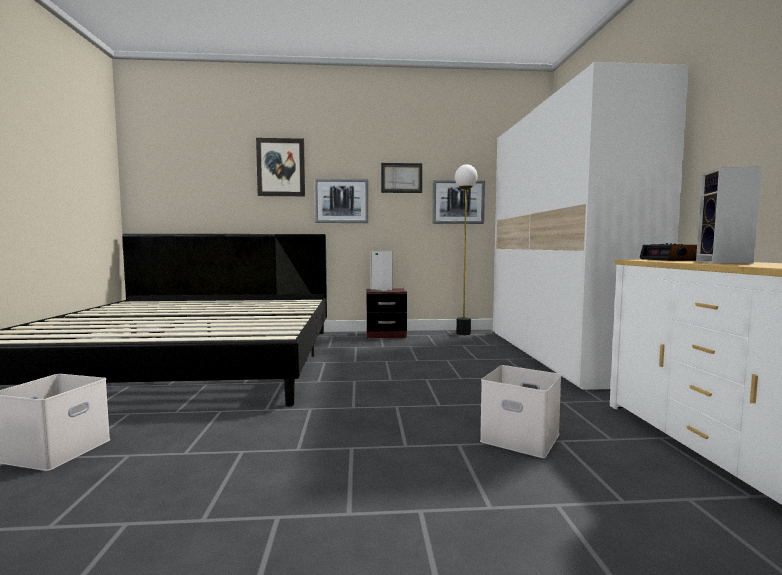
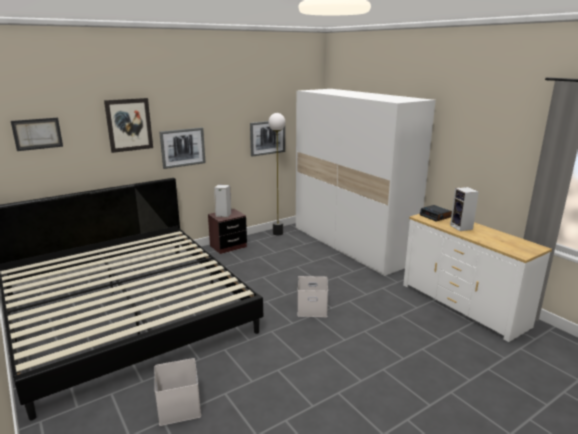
camera: 30 degrees left, 15 degrees up
picture [381,163,422,193] -> picture moved to [11,118,63,151]
white storage box [480,365,562,458] -> white storage box moved to [297,276,328,317]

